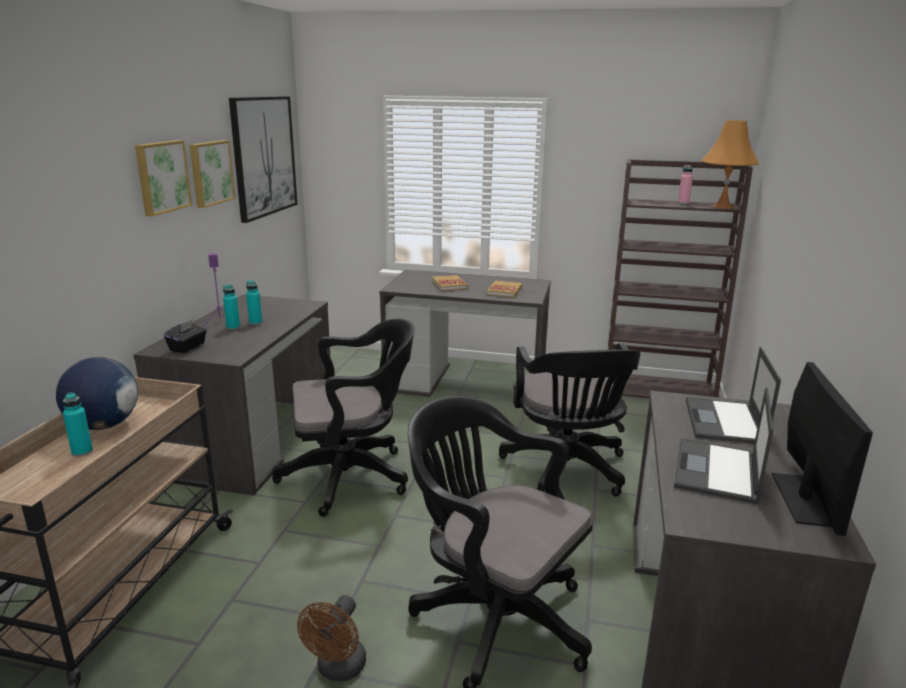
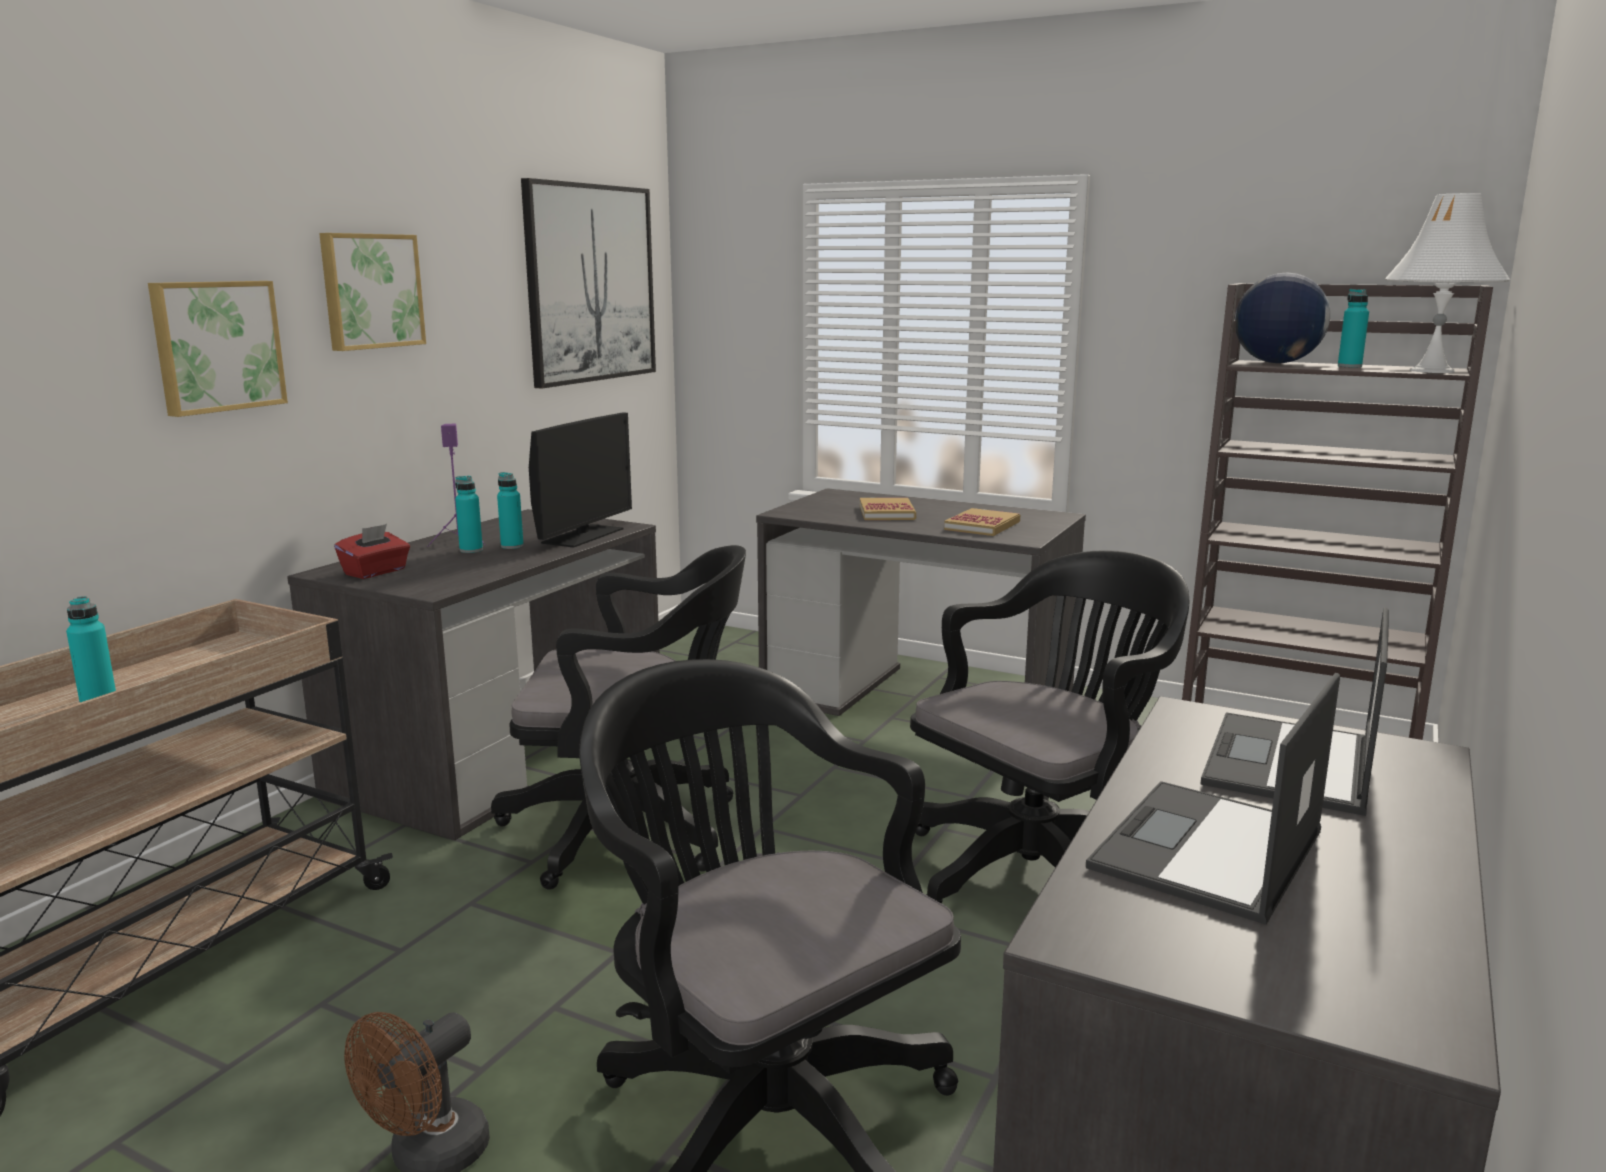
camera: 15 degrees right, 5 degrees down
globe [56,357,138,430] -> globe moved to [1235,273,1330,363]
black tissue box [164,319,207,353] -> red tissue box [334,524,410,579]
picture [190,140,235,208] -> picture moved to [148,281,288,417]
black office chair [499,343,641,497] -> black office chair turned 135 degrees counterclockwise [910,550,1189,903]
pink bottle [678,165,693,205] -> turquoise bottle [1338,289,1369,368]
orange table lamp [701,120,760,209] -> white table lamp [1385,193,1510,373]
monitor [772,362,873,536] -> monitor moved to [529,413,632,548]

